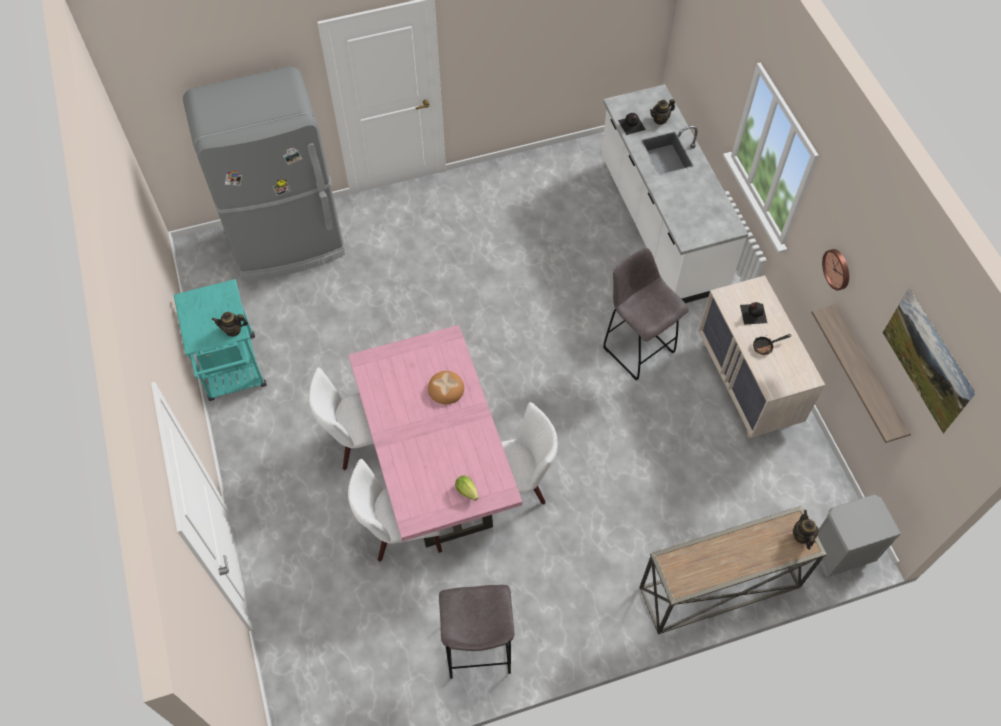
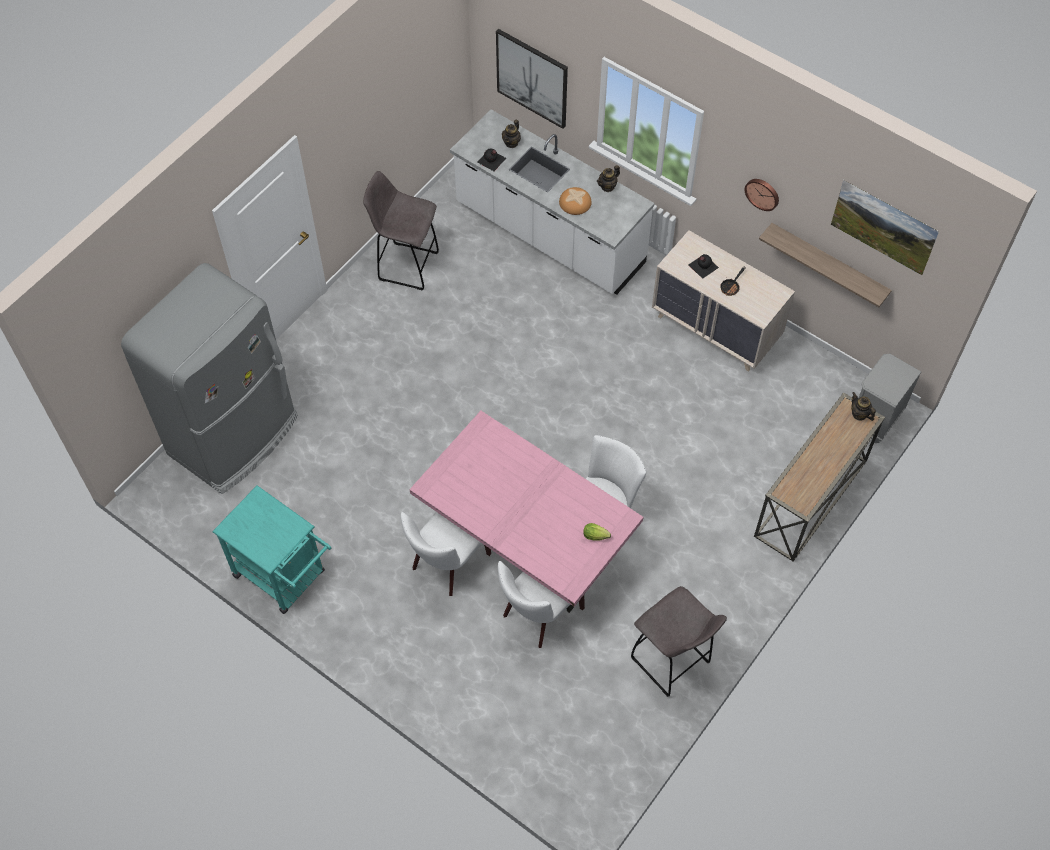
camera: 35 degrees left, 0 degrees up
teapot [212,312,248,337] -> teapot moved to [597,165,620,192]
bread [428,371,464,404] -> bread moved to [559,187,592,215]
grey stool [603,248,689,380] -> grey stool moved to [363,171,439,291]
none -> picture [496,29,568,129]

